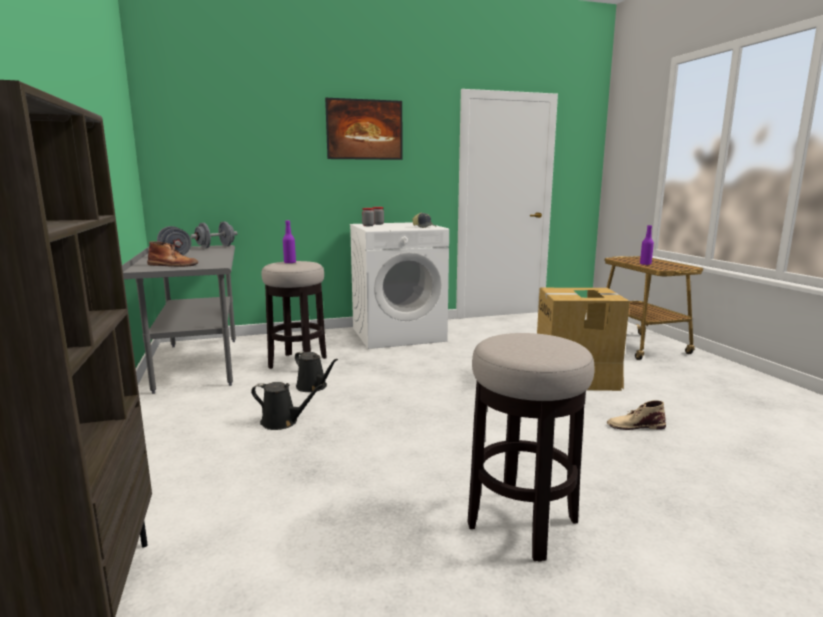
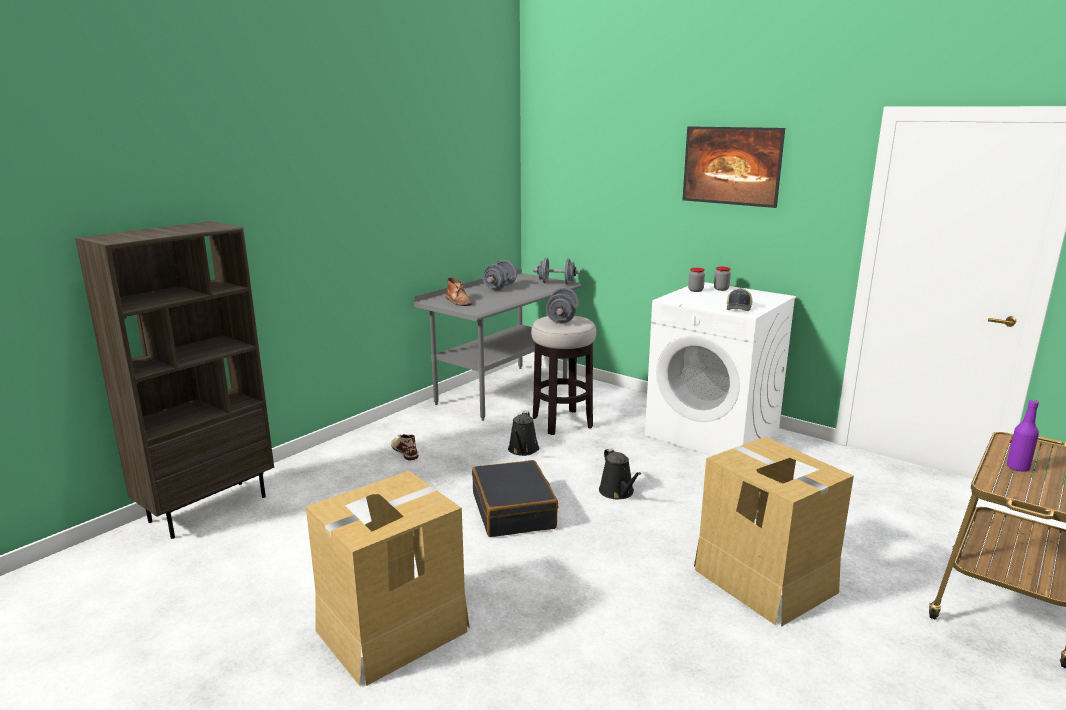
camera: 55 degrees right, 5 degrees up
black watering can [251,382,324,430] -> black watering can moved to [599,448,641,499]
purple bottle [283,220,296,264] -> grey dumbbell [546,288,579,324]
stool [468,333,595,562] -> cardboard box [306,471,470,686]
beige boot [607,400,666,430] -> beige boot moved to [391,434,419,460]
none -> black suitcase [472,460,558,537]

